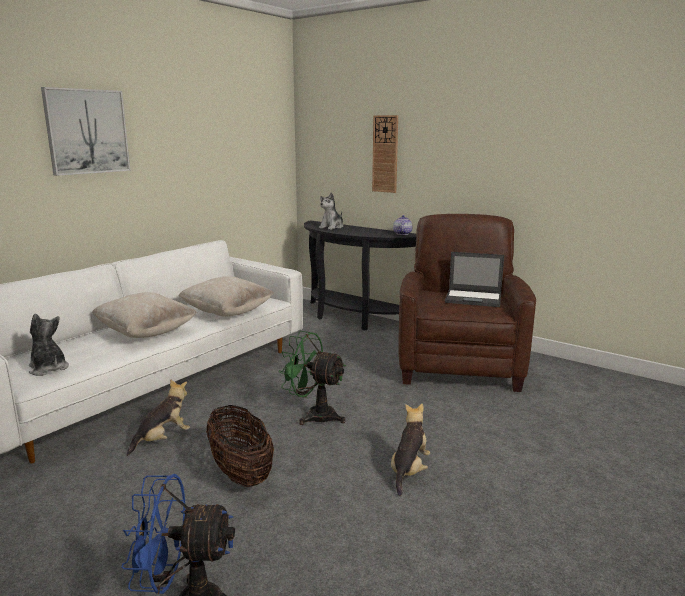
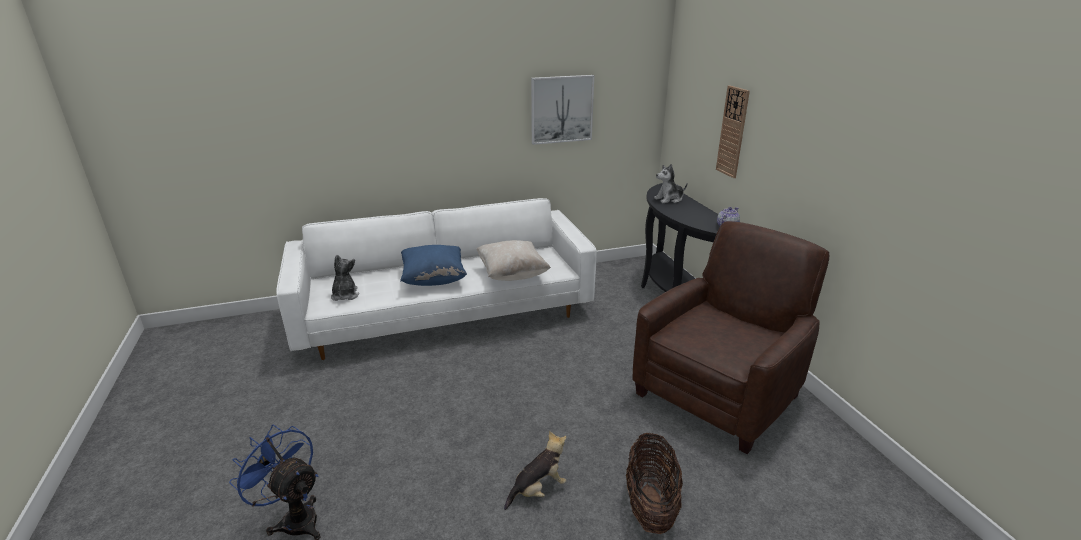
camera: 35 degrees right, 10 degrees up
picture [41,87,131,176] -> picture moved to [531,75,594,145]
beige pillow [92,292,197,338] -> blue pillow [400,245,467,286]
plush toy [127,379,190,456] -> none
basket [206,405,274,487] -> basket moved to [626,433,683,534]
green fan [278,331,346,425] -> none
laptop [445,252,504,307] -> none

